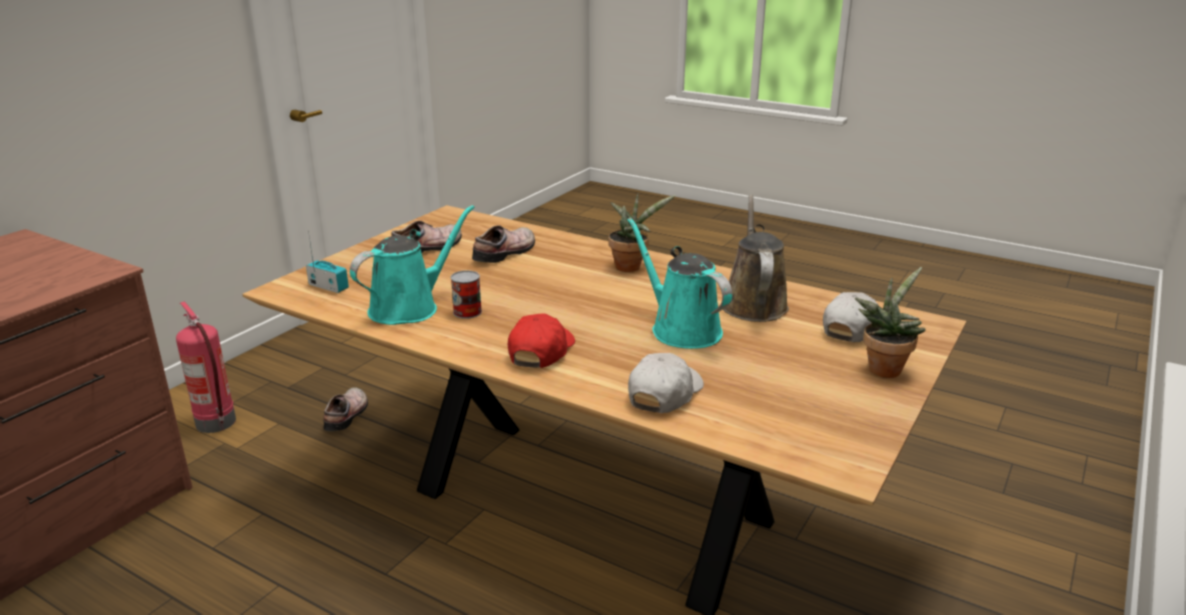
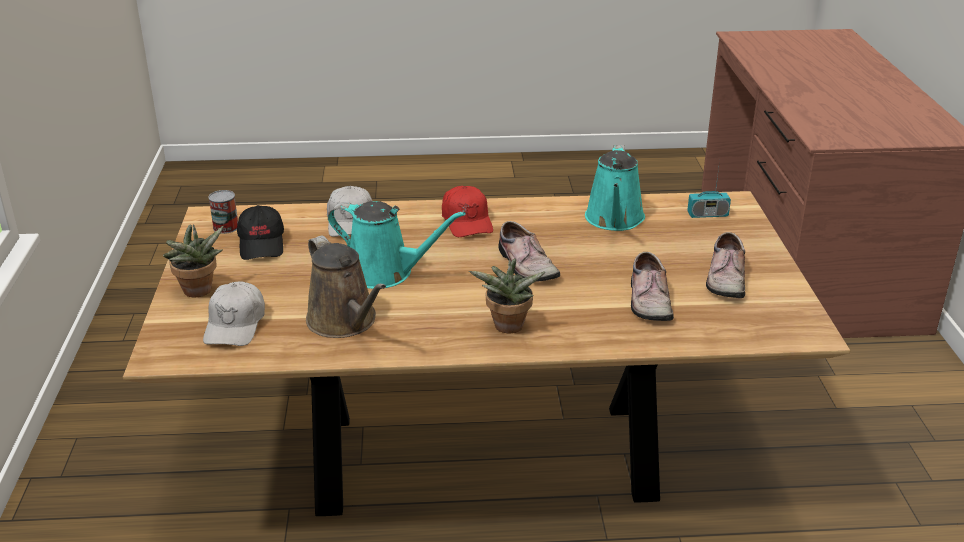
camera: 145 degrees right, 5 degrees up
fire extinguisher [176,302,236,433] -> none
shoe [323,387,368,431] -> shoe moved to [498,221,560,282]
can [451,270,482,319] -> can moved to [208,190,238,234]
none -> black cap [237,205,284,260]

